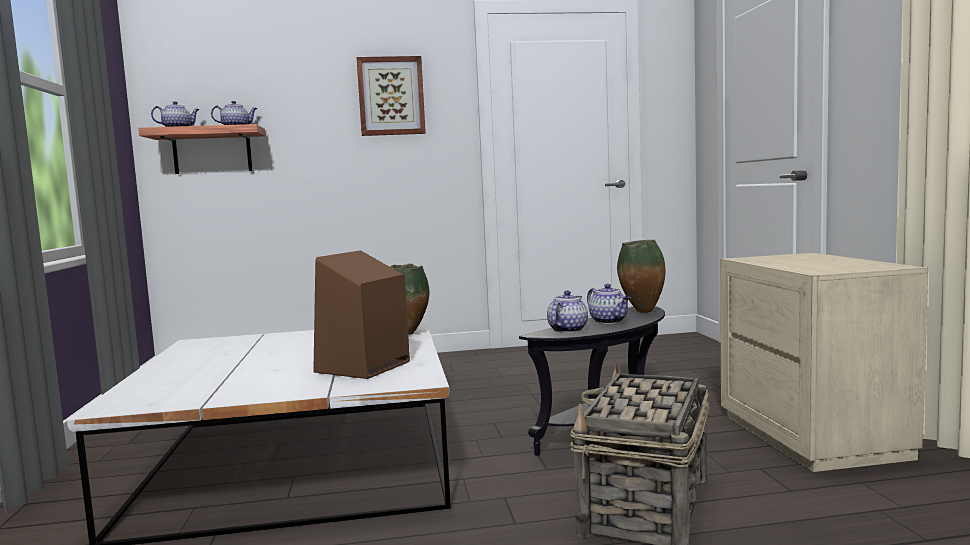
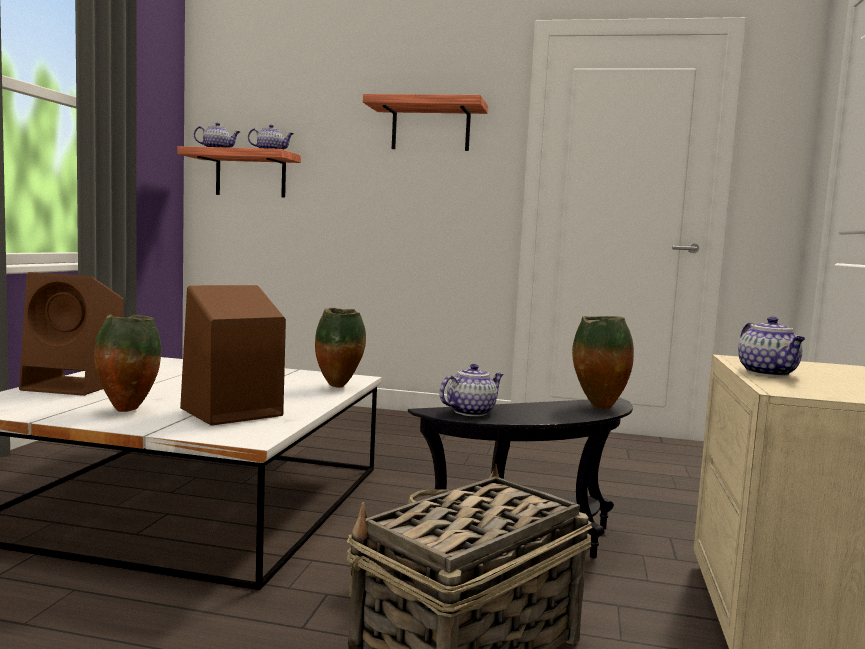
camera: 20 degrees right, 0 degrees up
picture [357,56,426,136] -> shelf [363,94,488,151]
teapot [587,284,630,324] -> teapot moved to [738,316,805,377]
none -> brown speaker [19,272,123,396]
none -> vase [94,315,161,412]

